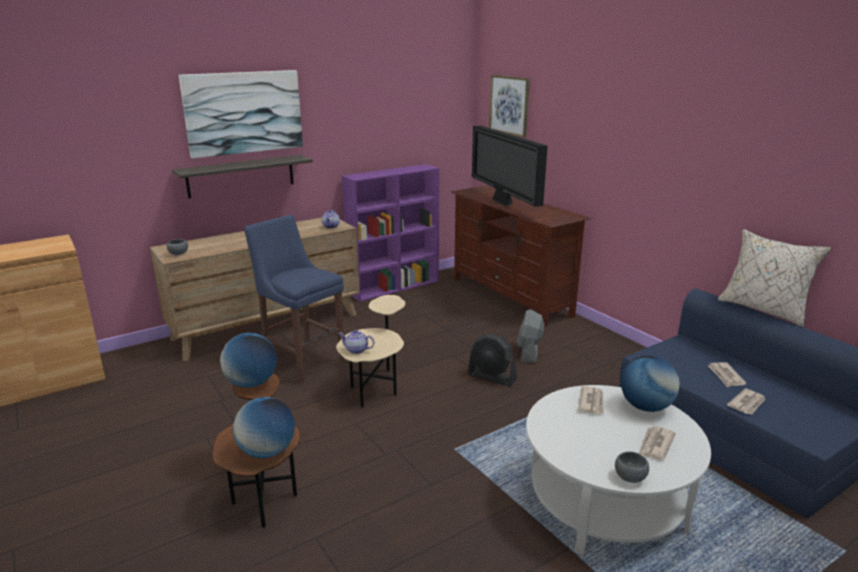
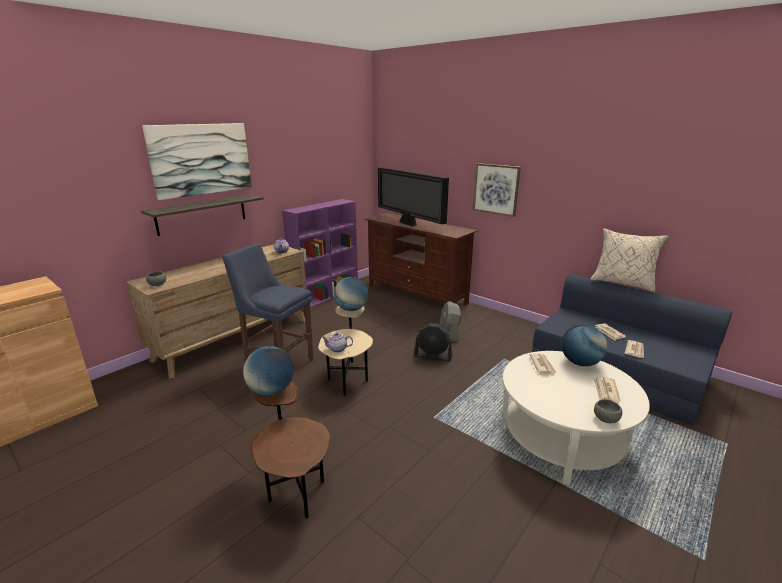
camera: 15 degrees left, 0 degrees up
globe [233,397,295,459] -> globe moved to [334,277,368,311]
picture [489,75,530,138] -> picture moved to [473,163,521,217]

